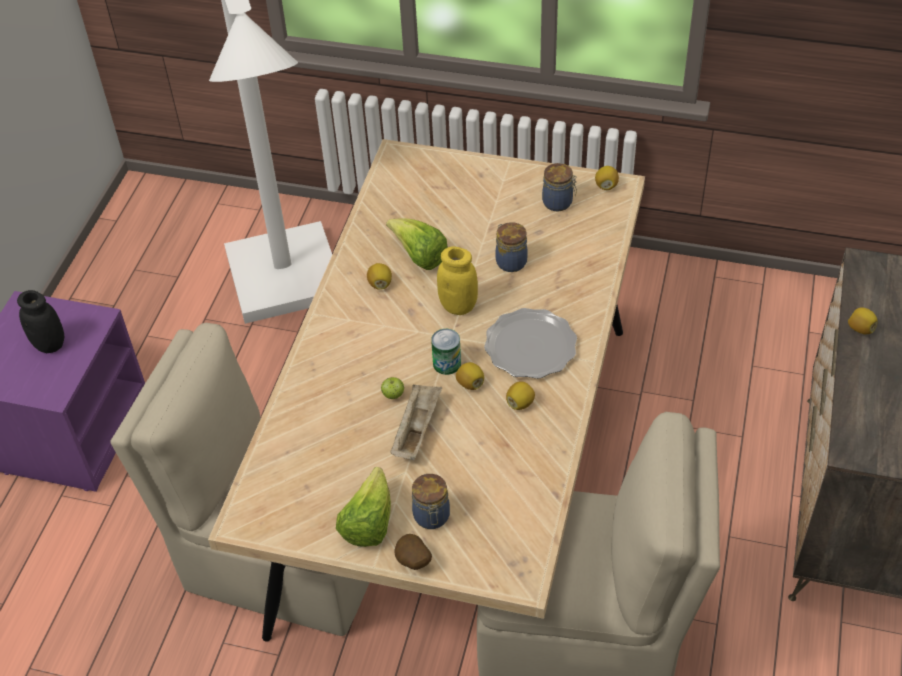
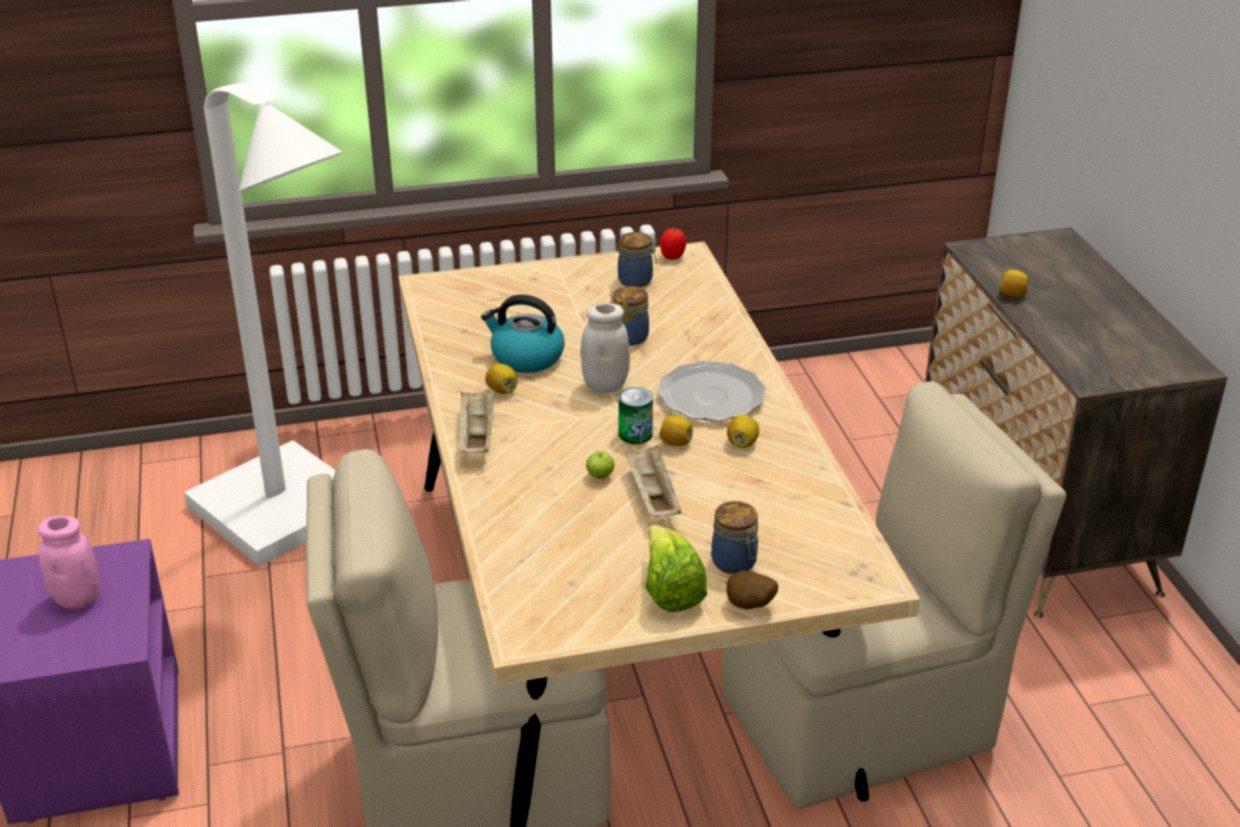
camera: 30 degrees left, 15 degrees down
black jar [17,290,64,353] -> pink jar [38,516,100,609]
lettuce [386,218,448,270] -> kettle [481,294,565,373]
yellow jar [437,246,478,315] -> white jar [581,303,630,393]
lemon [595,166,619,190] -> tomato [660,228,686,260]
none -> beige tray [458,389,495,453]

